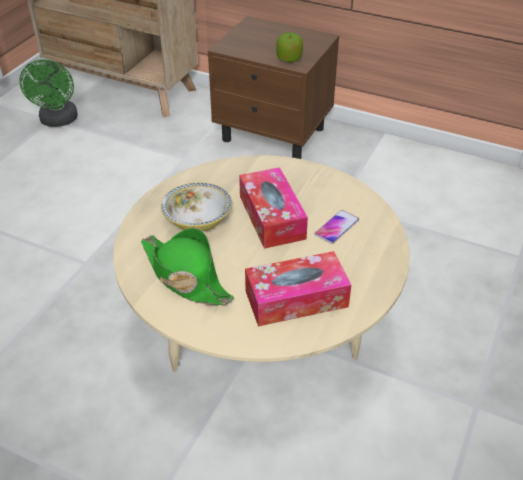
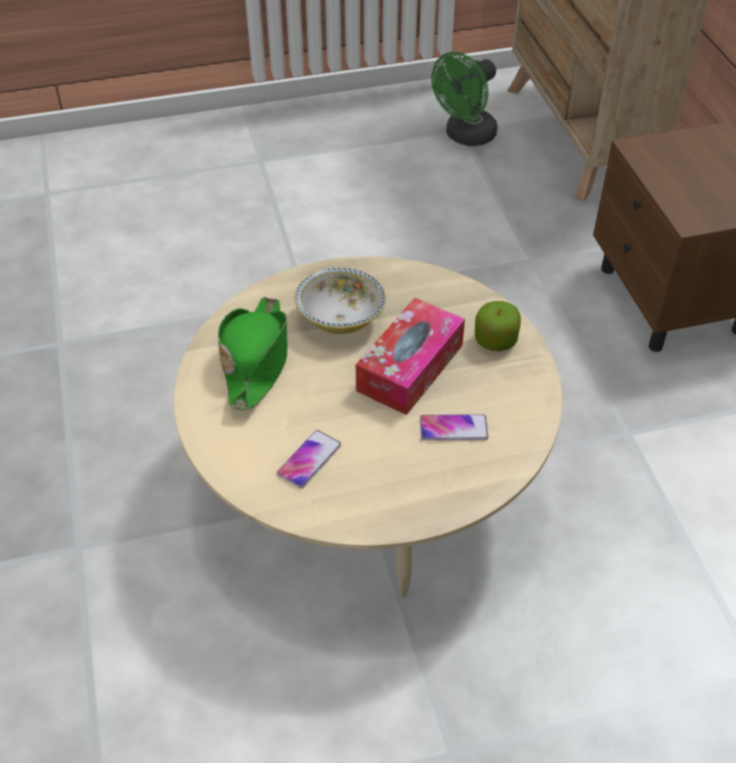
camera: 50 degrees right, 5 degrees up
tissue box [245,251,351,326] -> phone [277,430,341,488]
apple [276,32,303,62] -> apple moved to [475,301,521,351]

